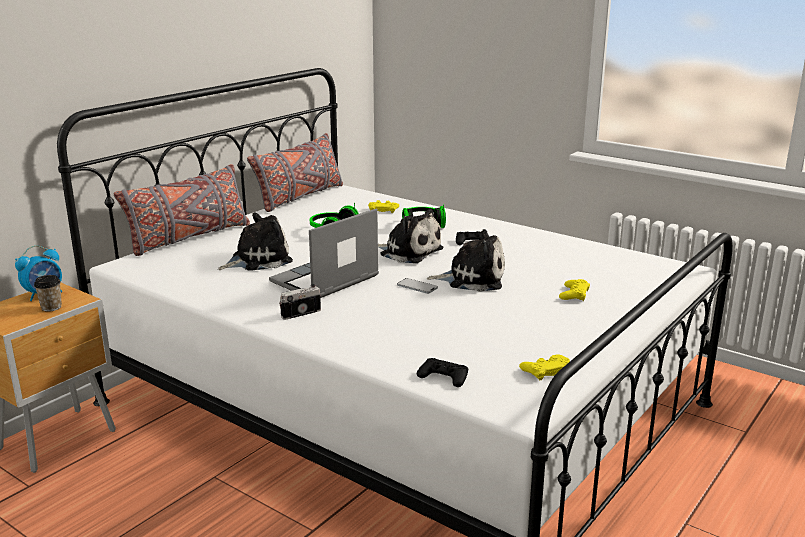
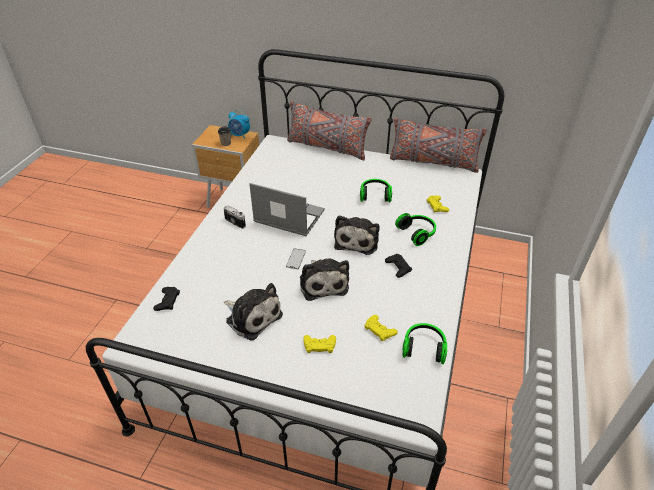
camera: 70 degrees right, 20 degrees up
plush toy [218,213,293,271] -> plush toy moved to [224,283,283,341]
yellow game controller [519,354,570,380] -> yellow game controller moved to [364,315,398,342]
none -> headphones [402,323,447,364]

